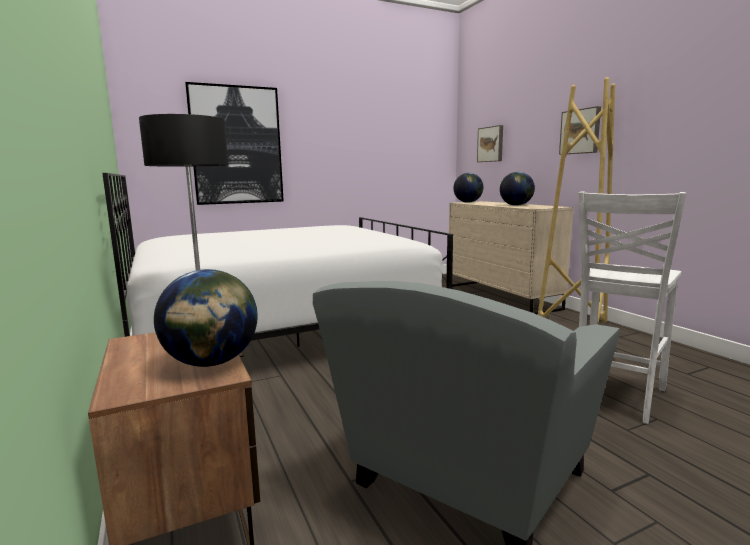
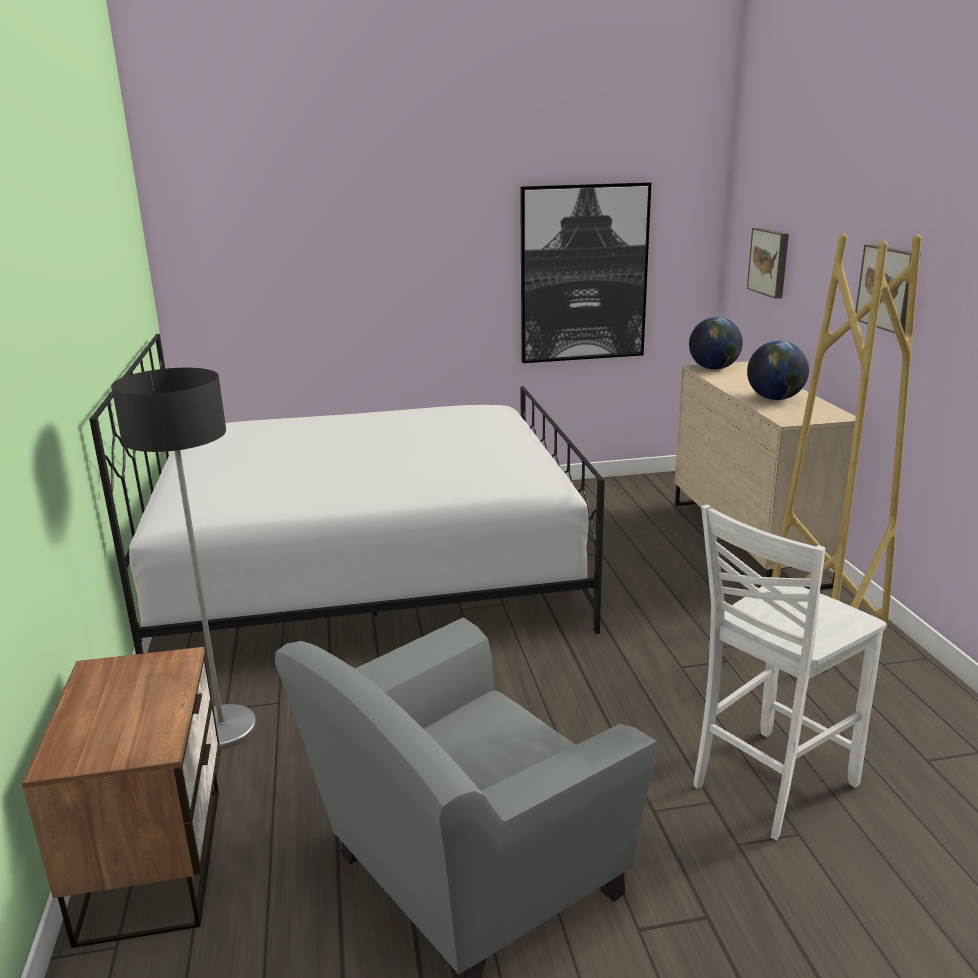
camera: 15 degrees right, 10 degrees up
globe [154,269,258,367] -> none
picture [185,82,284,205] -> picture moved to [520,182,651,363]

